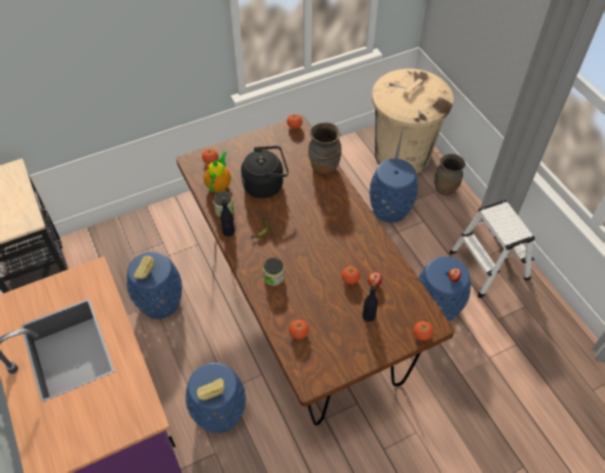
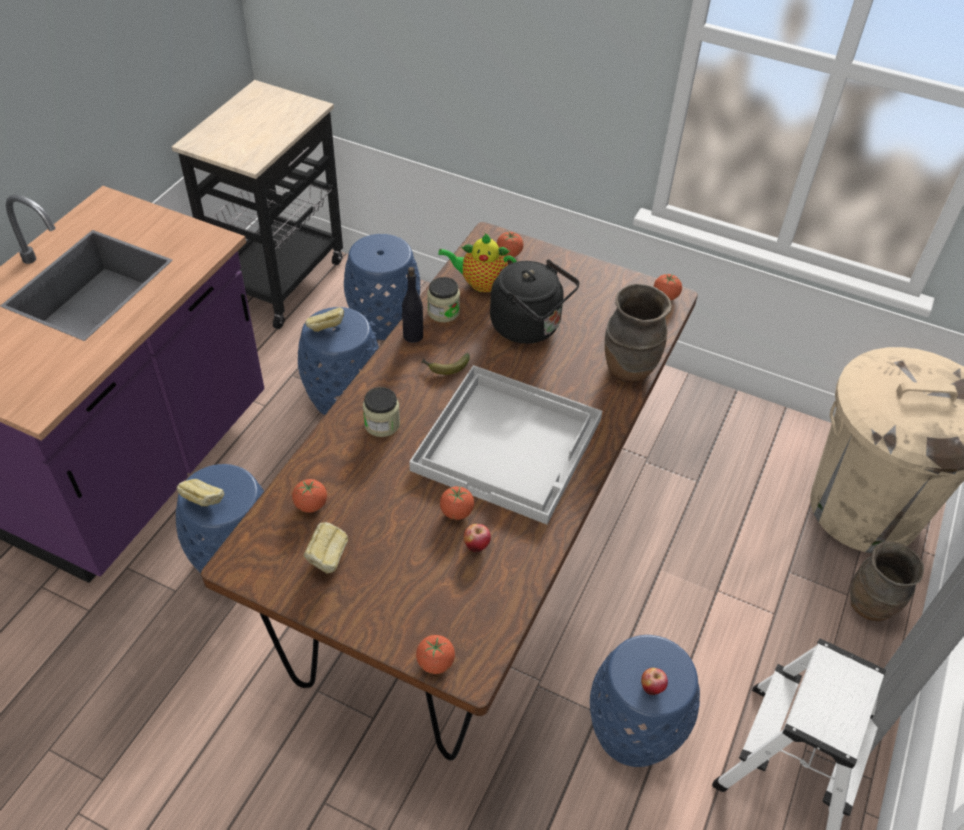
camera: 50 degrees right, 5 degrees down
teapot [204,152,231,193] -> teapot turned 150 degrees counterclockwise [438,233,517,292]
black bottle [362,284,378,322] -> none
blue stool [369,159,418,223] -> blue stool moved to [344,234,420,340]
none -> bread [304,522,348,573]
none -> white tray [409,365,602,525]

